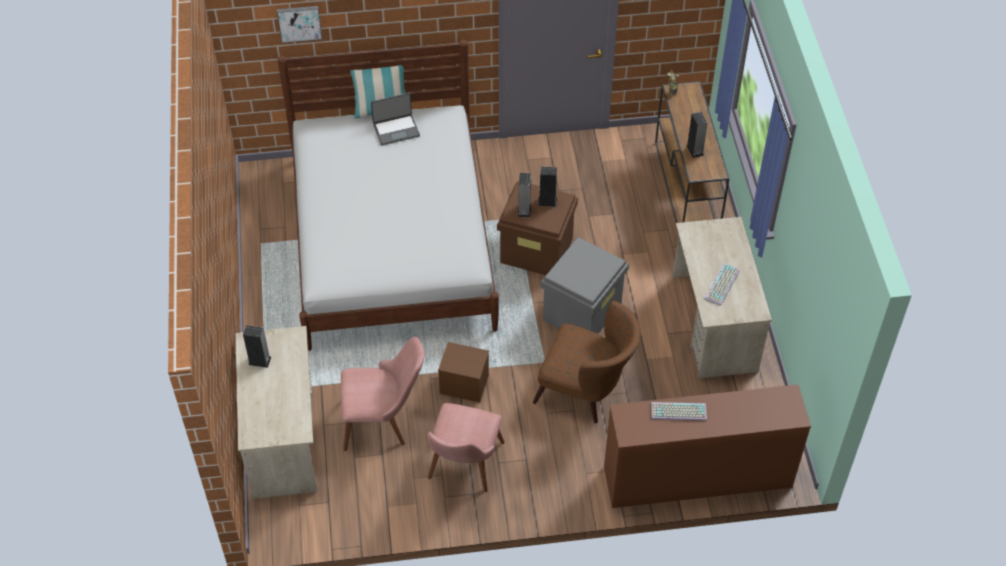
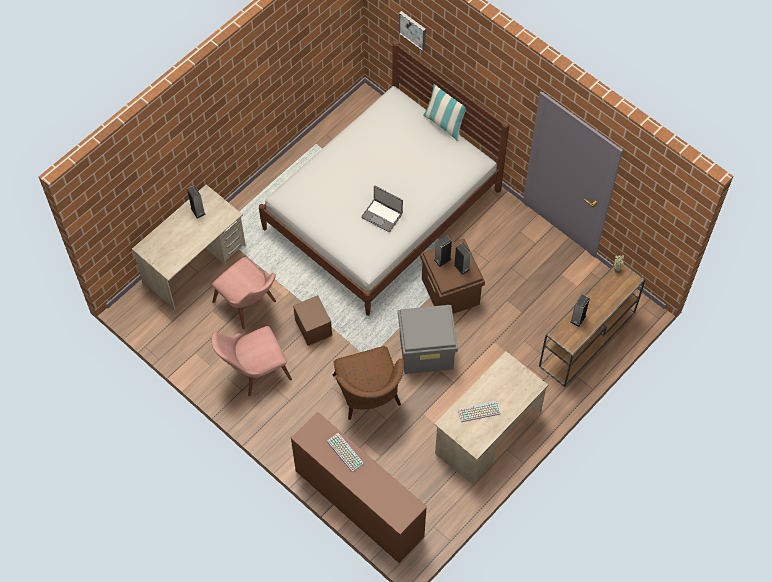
camera: 50 degrees right, 10 degrees up
laptop [371,93,420,145] -> laptop moved to [361,185,403,232]

